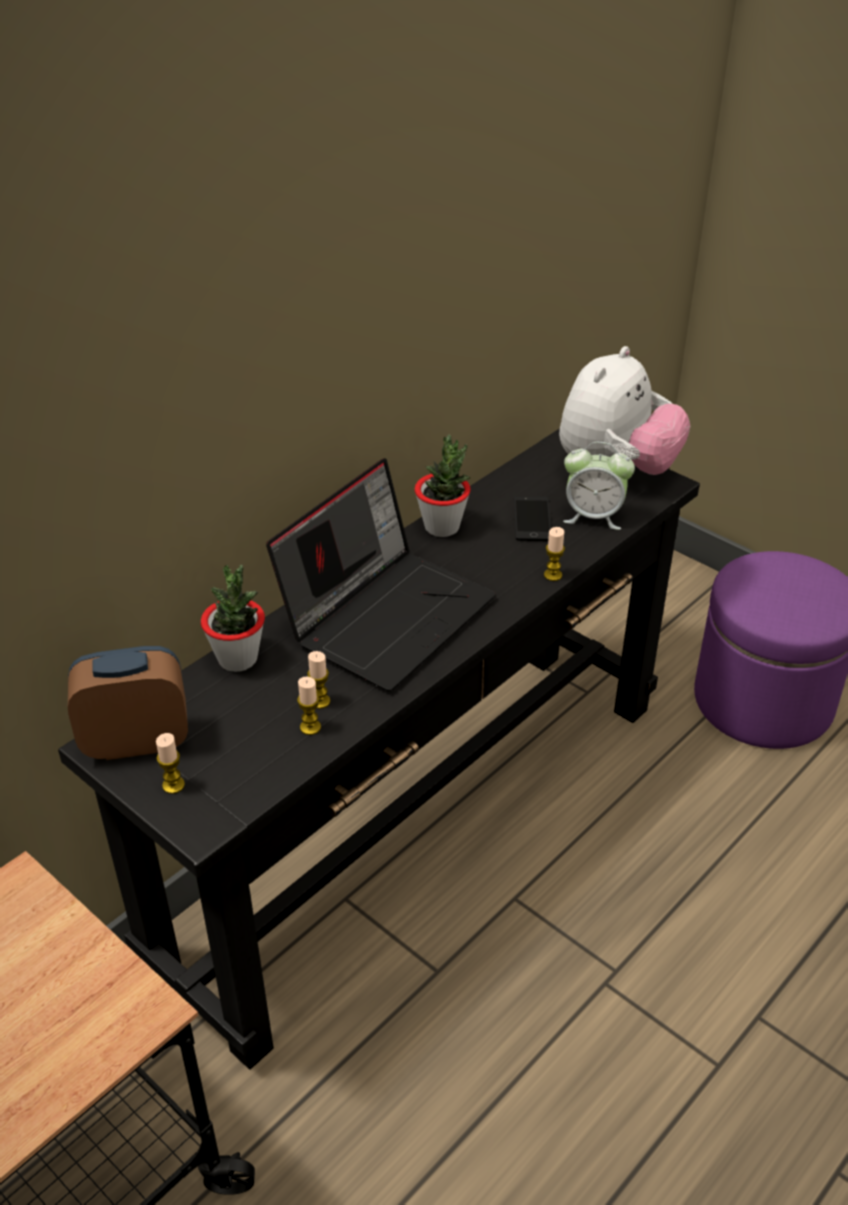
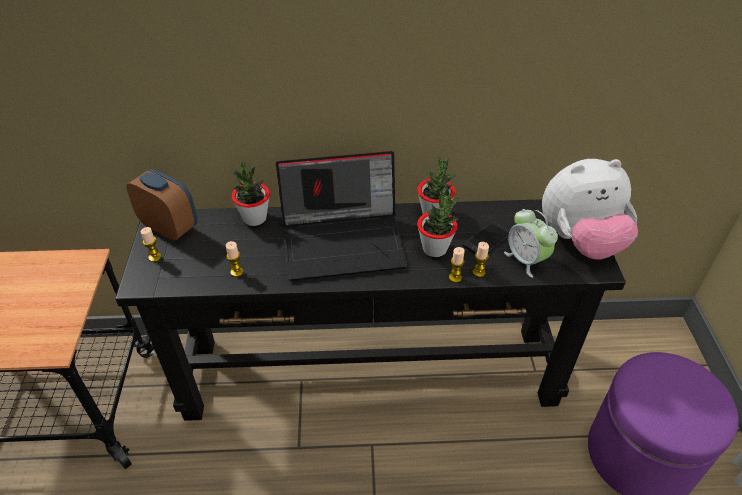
camera: 45 degrees right, 5 degrees up
candle [307,651,331,709] -> candle moved to [473,242,489,277]
none -> potted plant [417,188,459,257]

